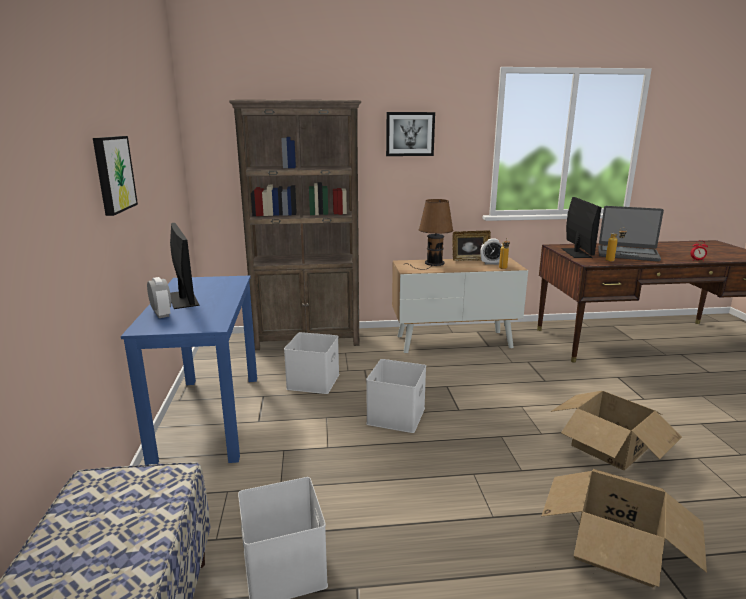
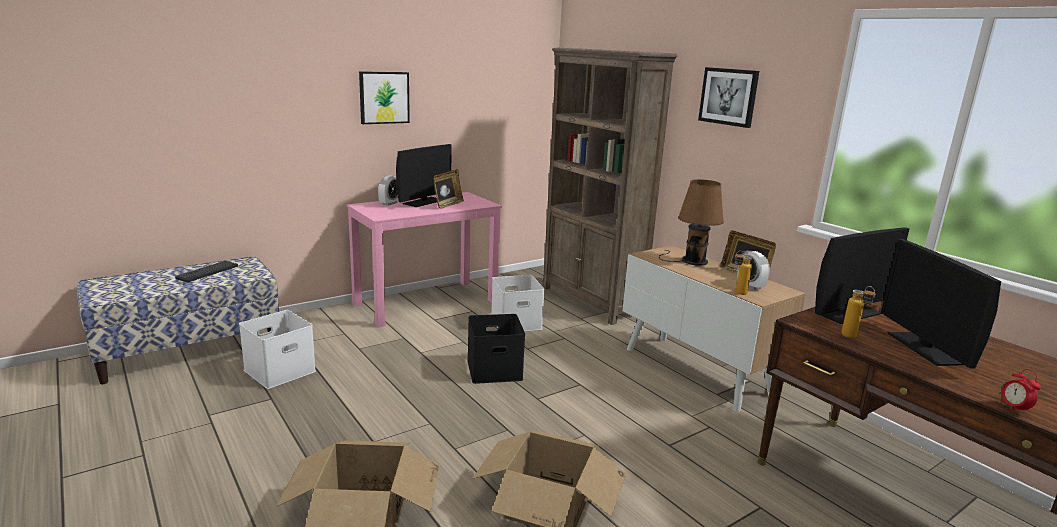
camera: 60 degrees right, 0 degrees up
blue desk [121,276,257,465] -> pink desk [346,192,502,328]
white storage box [366,359,426,433] -> black storage box [467,314,525,384]
laptop [598,206,664,262] -> monitor [881,239,1001,369]
none -> keyboard [175,261,238,282]
none -> picture frame [433,169,464,209]

